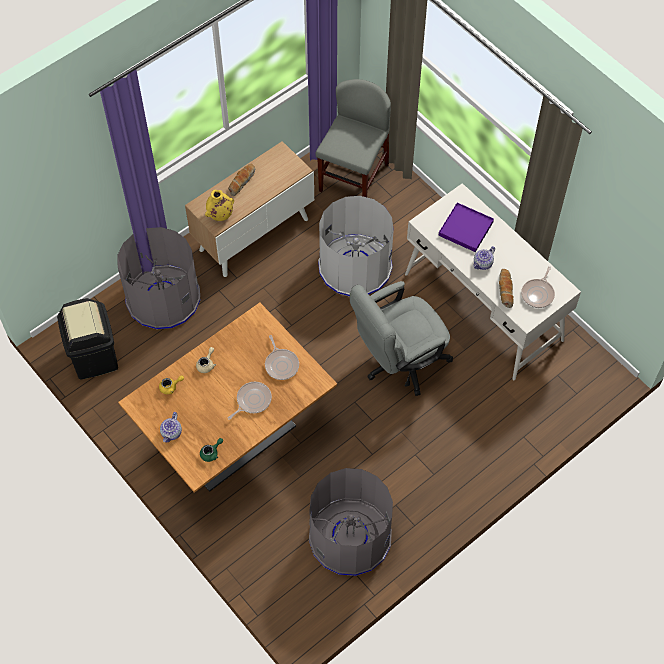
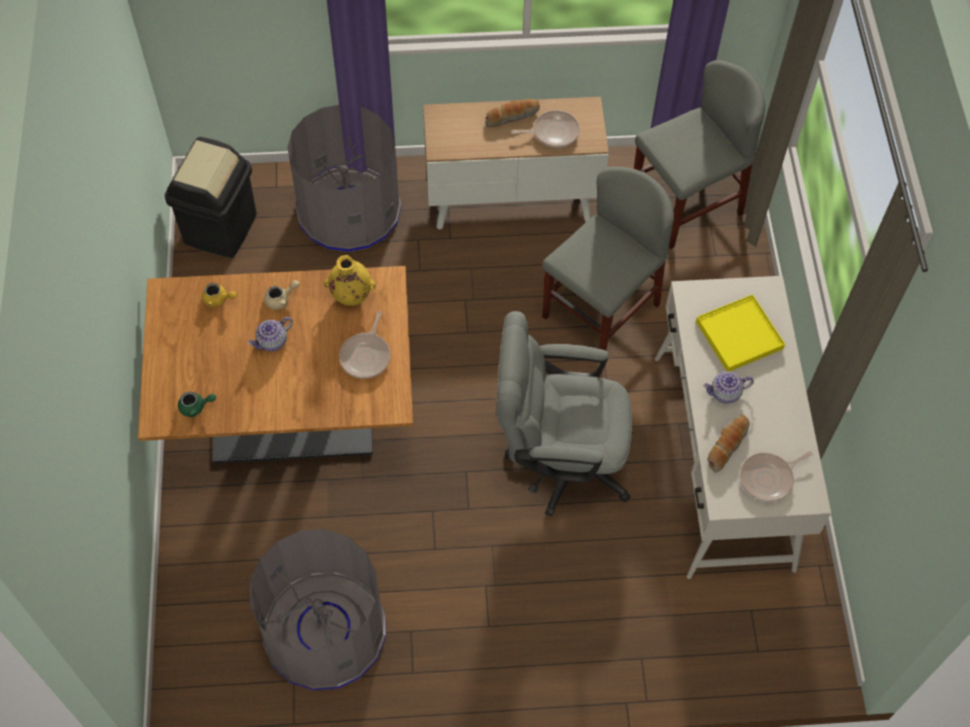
camera: 35 degrees right, 0 degrees up
teapot [160,412,182,442] -> teapot moved to [248,317,293,351]
yellow vase [205,190,234,221] -> yellow vase moved to [324,255,376,305]
frying pan [228,382,272,420] -> frying pan moved to [511,110,580,148]
grey trash can [318,196,394,297] -> grey chair [542,166,674,351]
purple tray [438,203,494,252] -> yellow tray [696,294,785,371]

